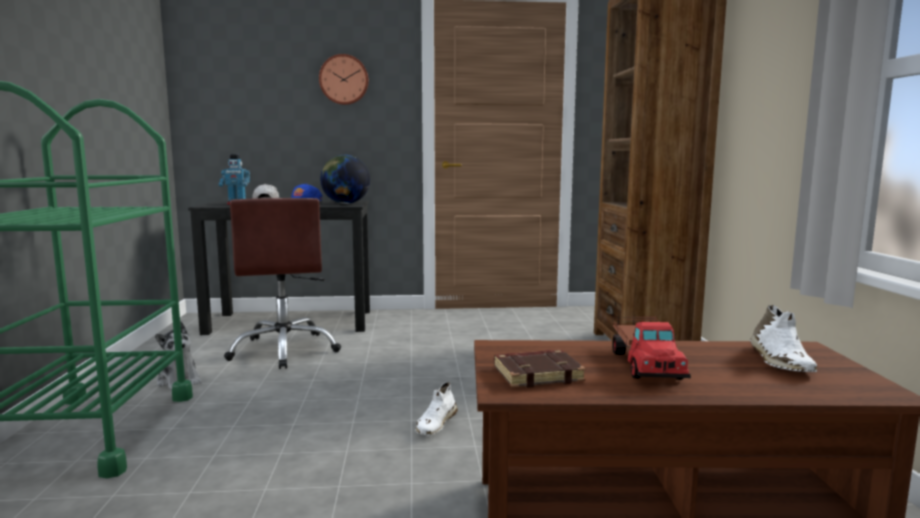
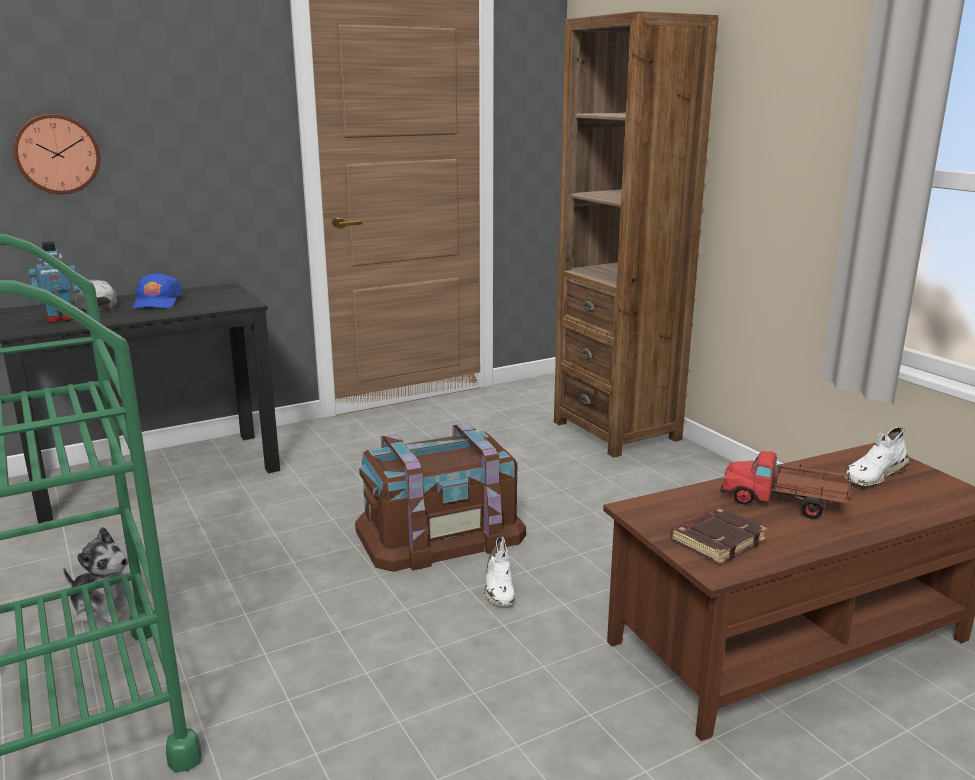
camera: 25 degrees left, 10 degrees up
brown office chair [224,198,341,369] -> none
wall clock [319,54,369,105] -> wall clock moved to [13,114,100,194]
globe [320,155,370,204] -> none
toy truck [612,314,691,380] -> toy truck turned 135 degrees clockwise [720,451,852,519]
white shoe [750,305,817,372] -> white shoe turned 75 degrees clockwise [845,427,909,486]
none -> brown storage box [355,423,526,572]

